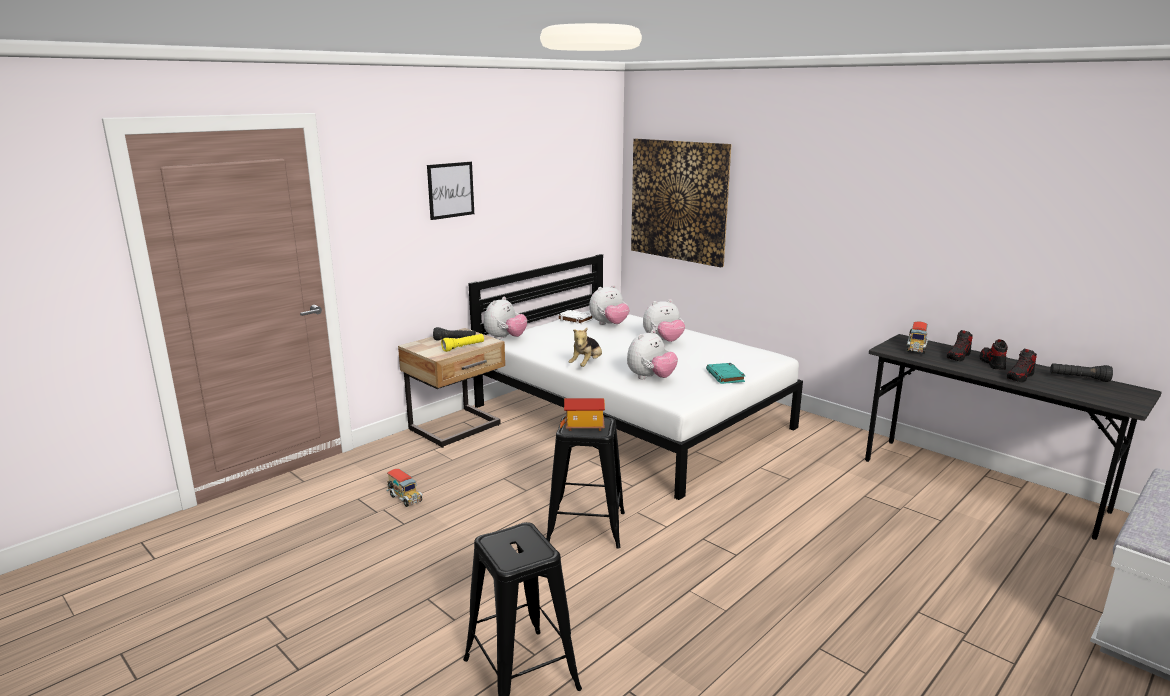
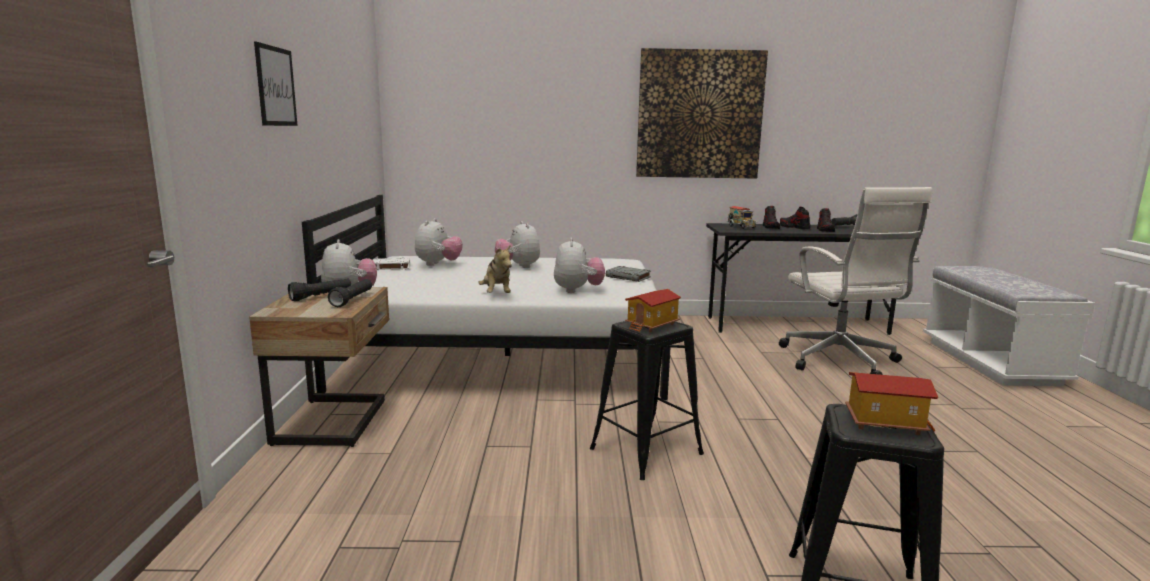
camera: 45 degrees left, 5 degrees down
toy truck [386,469,423,507] -> none
yellow flashlight [441,334,484,352] -> black flashlight [328,279,372,307]
picture [631,139,731,267] -> picture moved to [636,48,768,179]
plush toy [643,299,685,342] -> plush toy turned 135 degrees clockwise [495,221,540,268]
turquoise book [706,363,745,384] -> grey book [606,266,651,282]
none -> white office chair [779,187,932,375]
none -> toy house [845,372,938,435]

